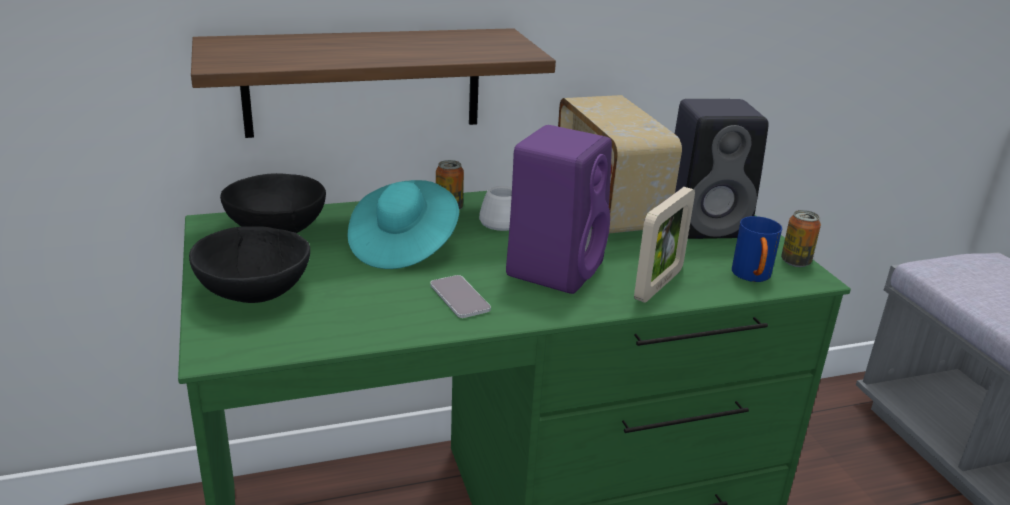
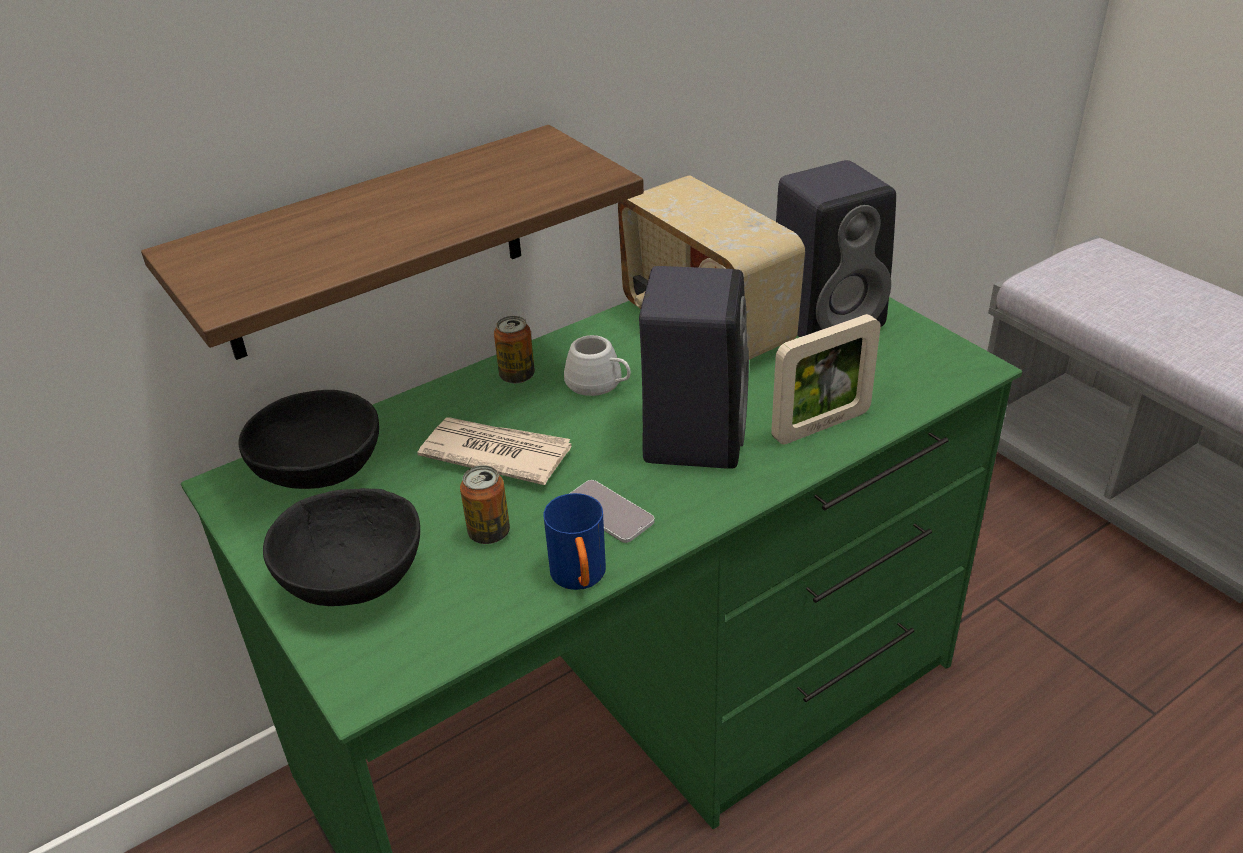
camera: 15 degrees left, 10 degrees up
turquoise hat [348,180,459,269] -> newspaper [417,418,572,485]
purple speaker [506,125,612,294] -> black speaker [639,266,749,469]
picture frame [634,187,695,303] -> picture frame turned 45 degrees clockwise [771,314,881,444]
blue mug [732,216,782,282] -> blue mug moved to [543,493,606,590]
can [781,210,821,267] -> can moved to [460,465,510,544]

